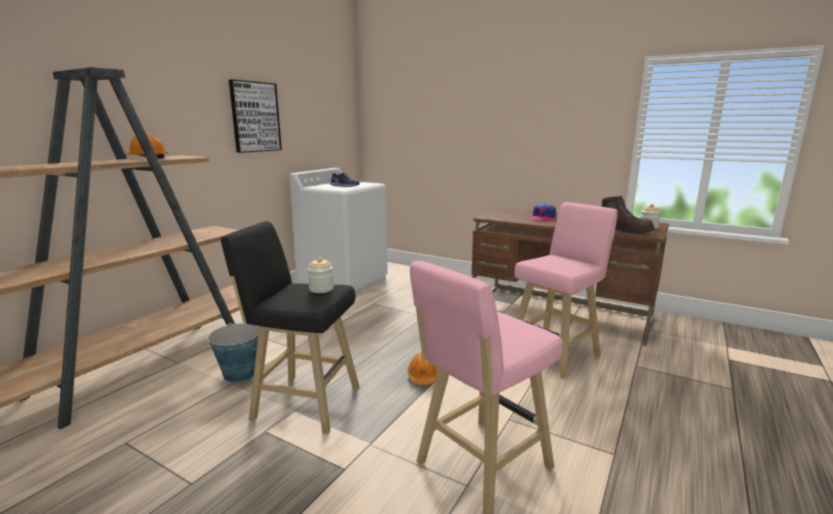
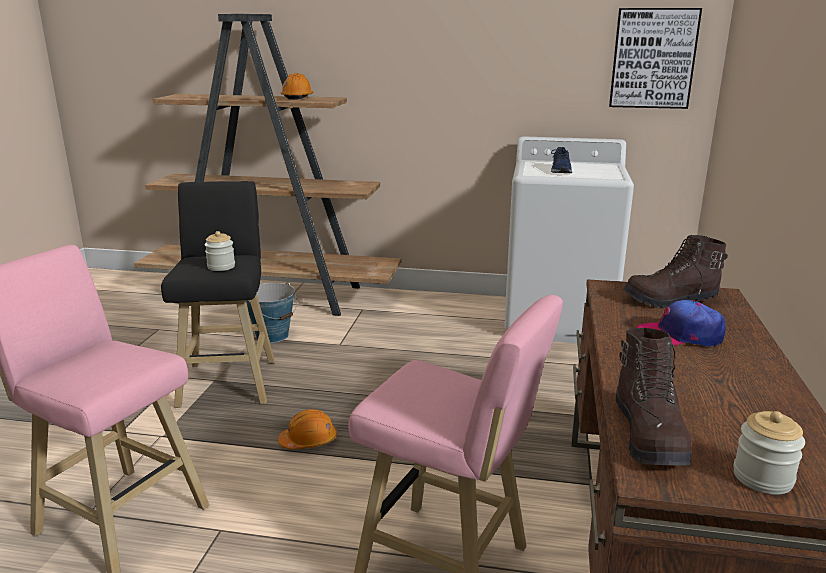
camera: 70 degrees right, 5 degrees up
picture [229,79,282,153] -> picture moved to [609,8,702,109]
none -> brown boot [623,235,728,308]

